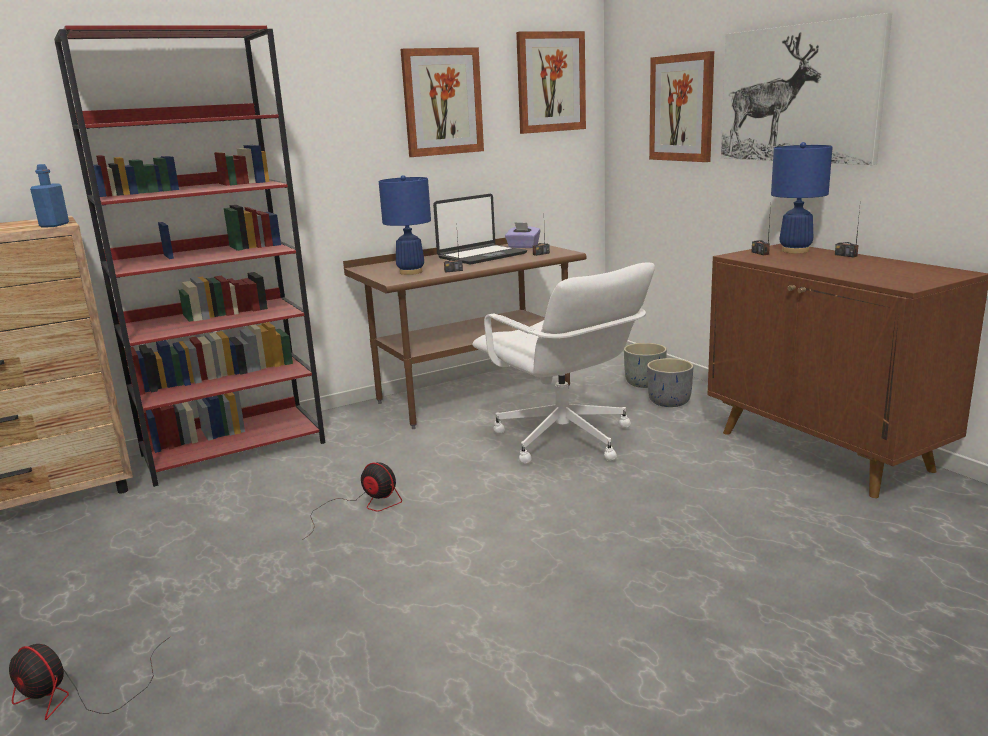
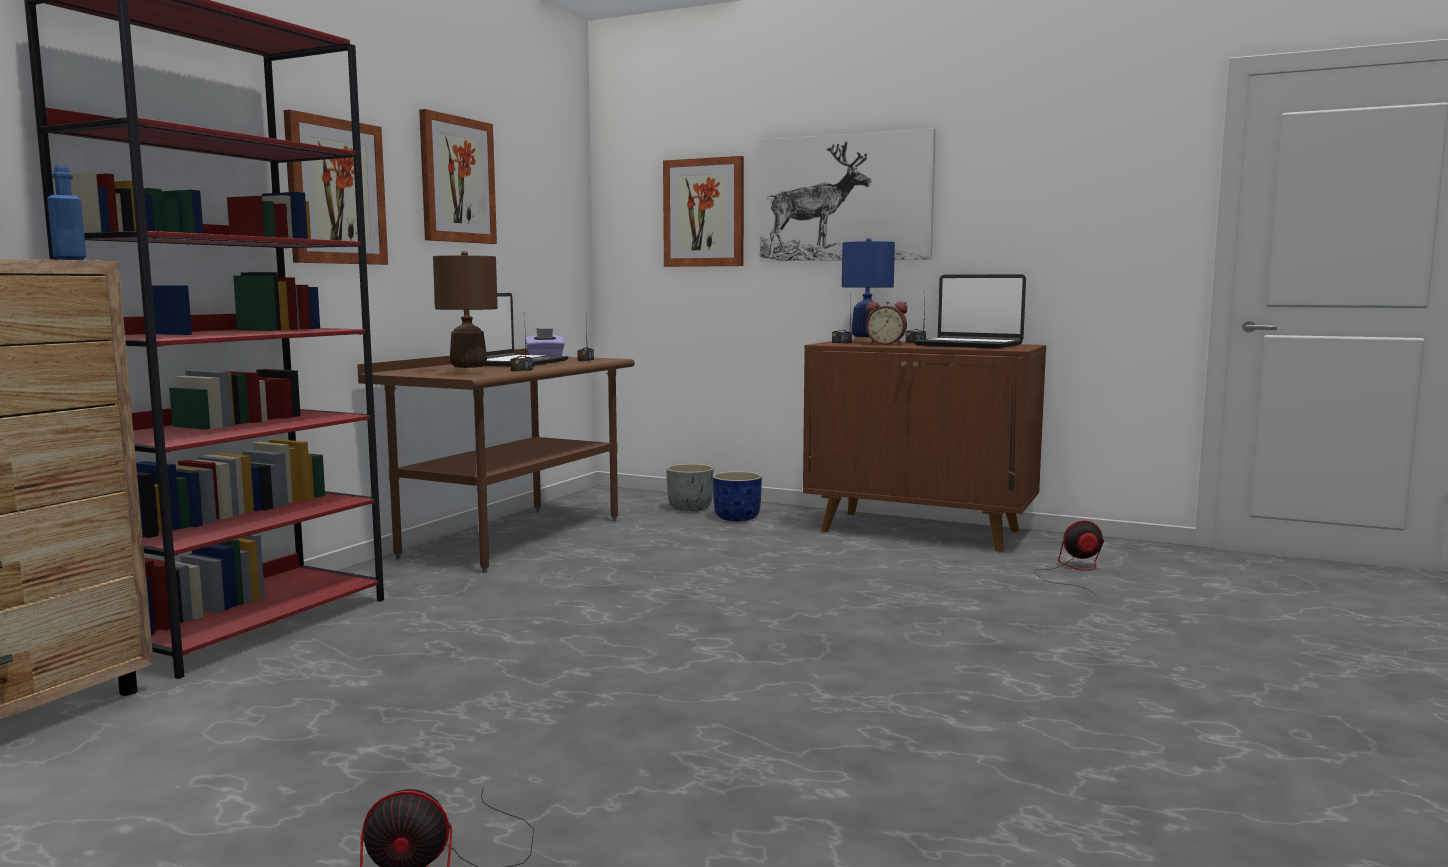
camera: 35 degrees left, 10 degrees down
fan [302,462,402,540] -> fan moved to [1034,520,1104,595]
blue table lamp [379,175,431,275] -> brown table lamp [433,251,498,374]
white office chair [472,263,655,464] -> none
picture [516,31,586,134] -> picture moved to [284,110,388,265]
grey planter [647,358,694,407] -> blue planter [713,471,762,521]
none -> alarm clock [866,302,907,345]
none -> laptop [913,274,1026,348]

